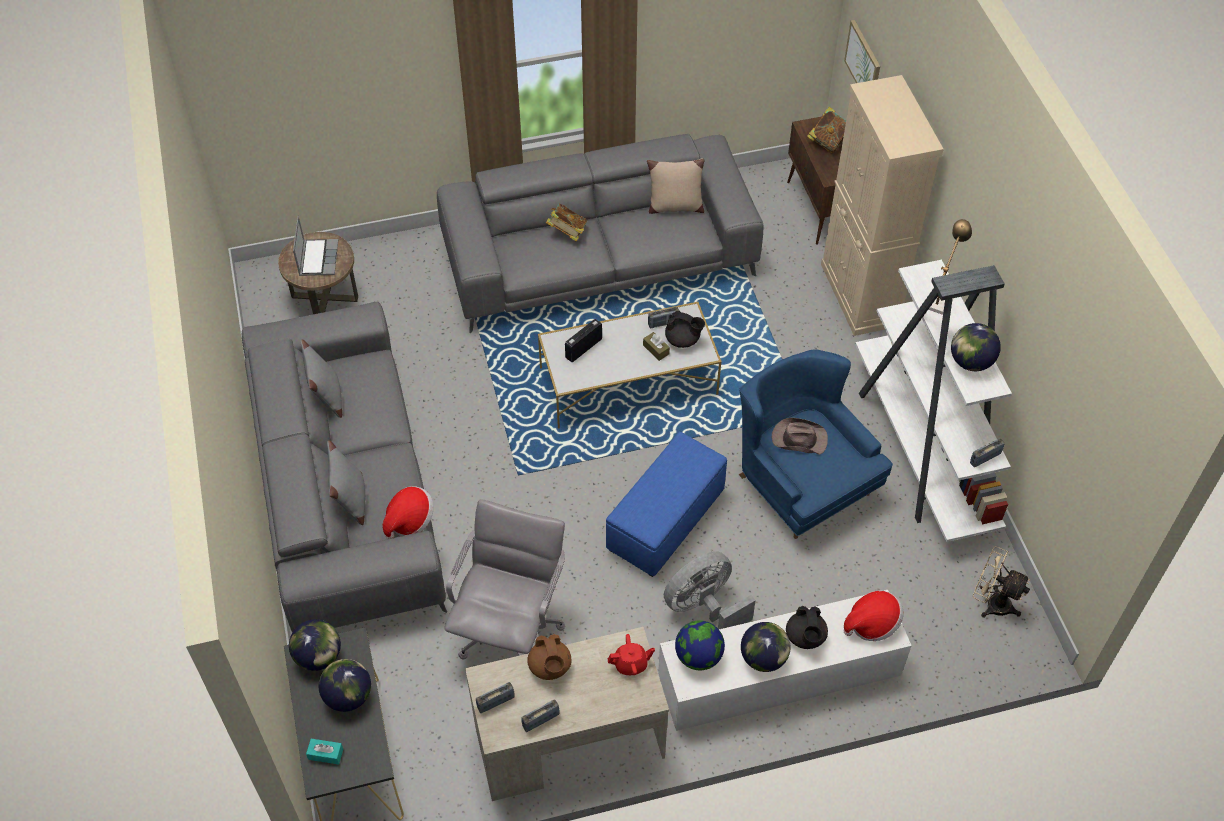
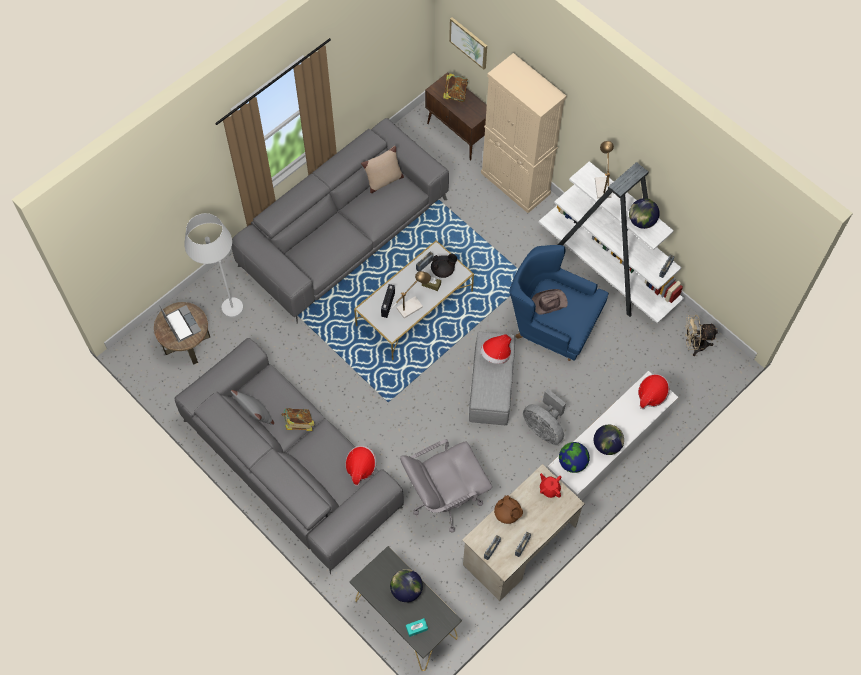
camera: 30 degrees left, 10 degrees up
globe [289,619,341,671] -> none
grey pillow [327,440,365,525] -> none
grey office chair [444,500,565,660] -> grey office chair turned 105 degrees counterclockwise [400,439,492,533]
book [546,203,588,242] -> book moved to [282,408,315,431]
blue ottoman [606,432,727,577] -> grey ottoman [469,331,516,425]
red teapot [608,634,655,675] -> red teapot turned 90 degrees counterclockwise [540,473,561,498]
grey fan [664,551,756,629] -> grey fan turned 75 degrees counterclockwise [523,389,566,445]
black teapot [786,606,828,649] -> none
none -> white floor lamp [184,213,243,318]
none -> table lamp [392,271,431,318]
none -> hat [480,334,512,364]

